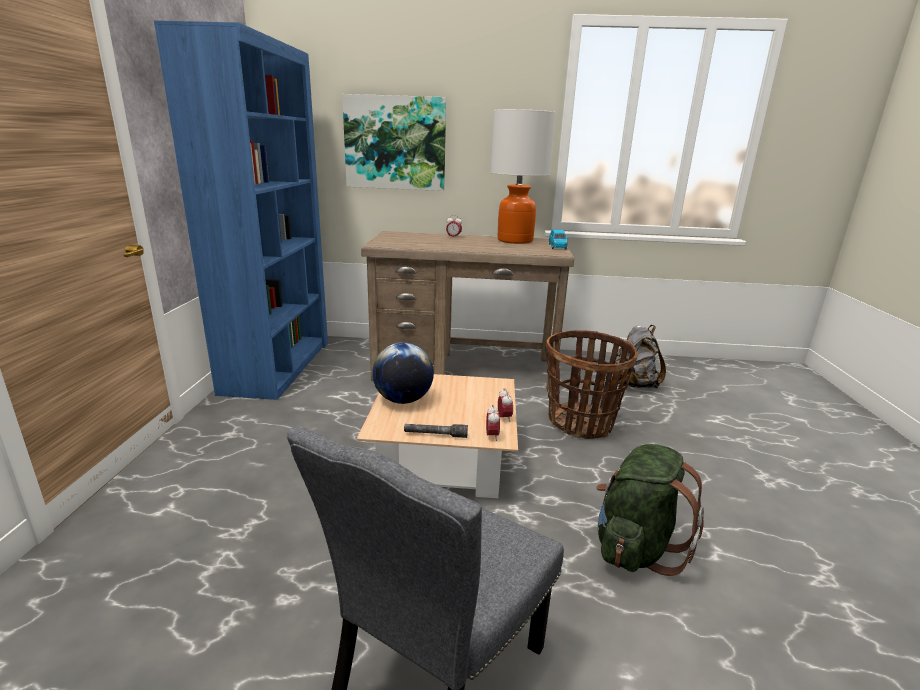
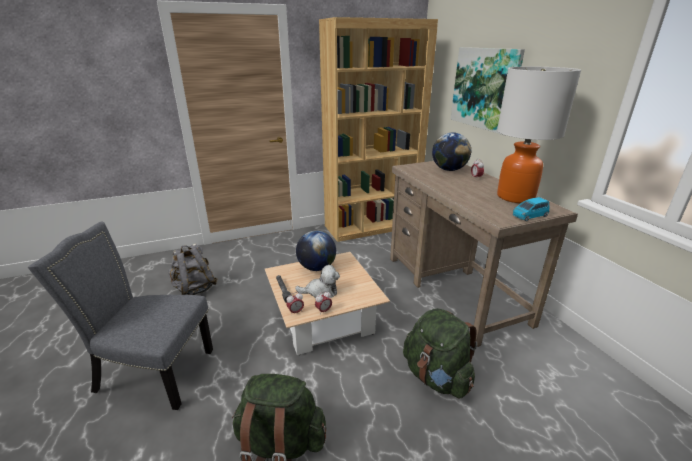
camera: 65 degrees right, 5 degrees up
blue bookcase [154,20,328,400] -> brown bookcase [319,17,438,242]
basket [546,330,638,439] -> green backpack [403,308,477,399]
grey backpack [612,325,666,388] -> grey backpack moved to [168,244,218,295]
none -> plush toy [295,265,340,298]
none -> globe [432,132,471,171]

